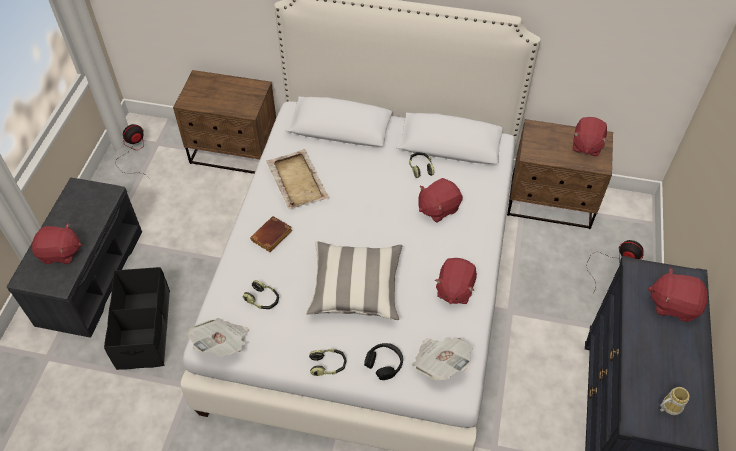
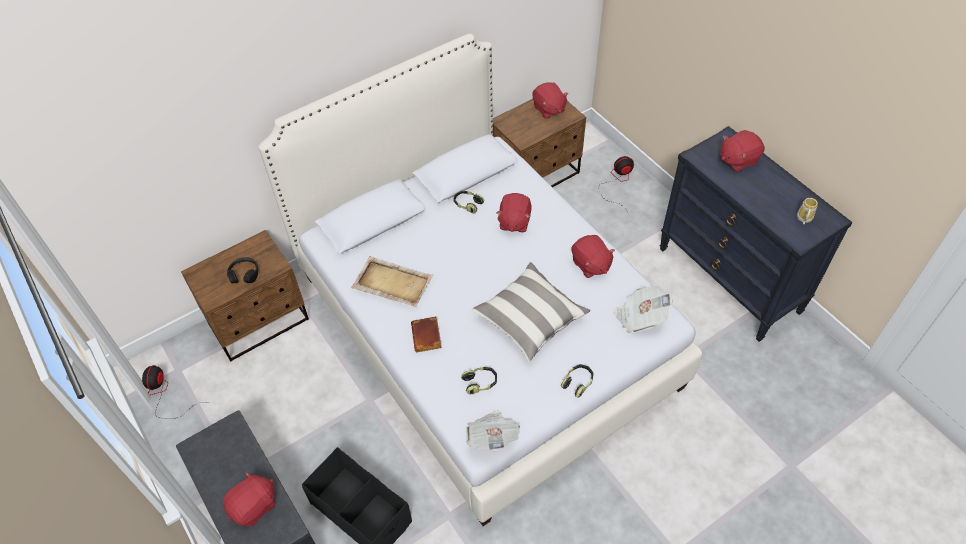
camera: 45 degrees left, 0 degrees up
black headphones [364,343,403,380] -> black headphones moved to [227,257,258,284]

